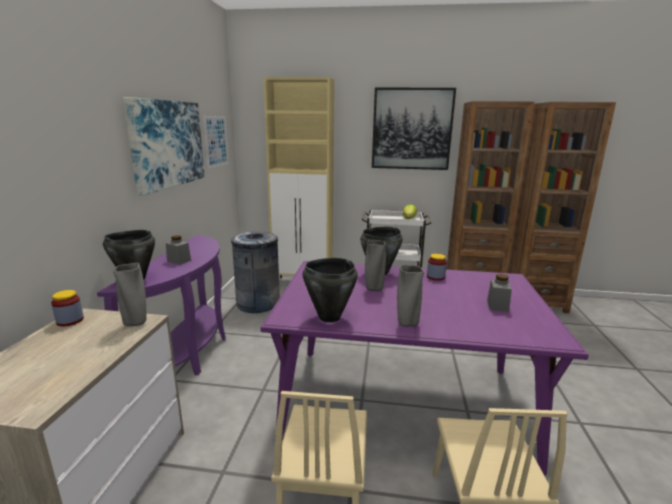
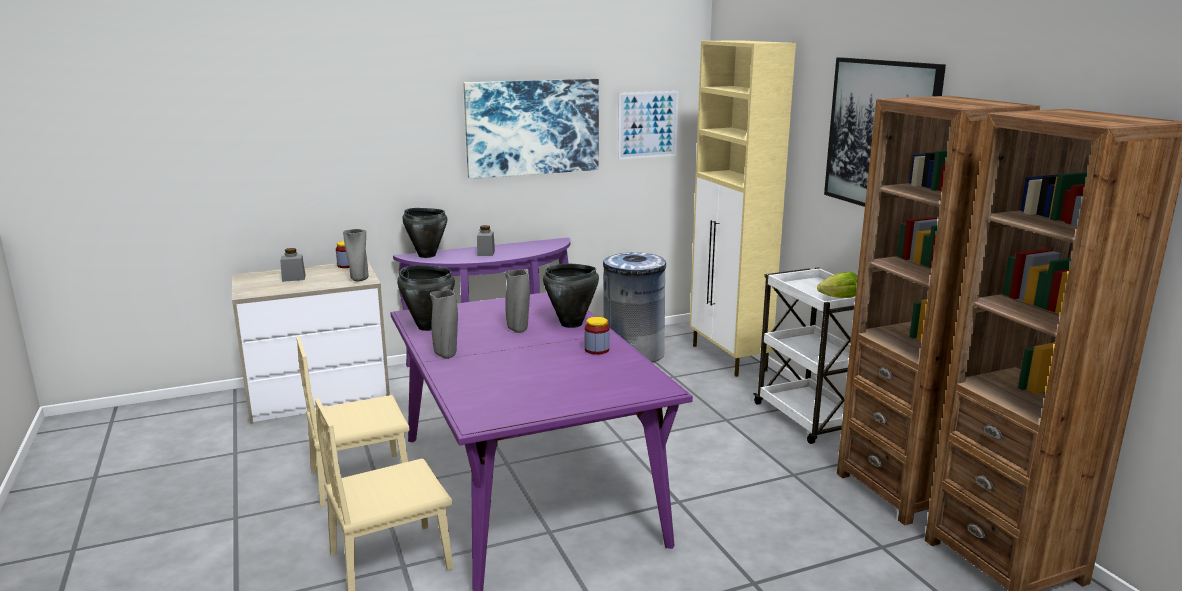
camera: 60 degrees right, 0 degrees up
grey jar [487,274,512,312] -> grey jar moved to [280,248,306,282]

